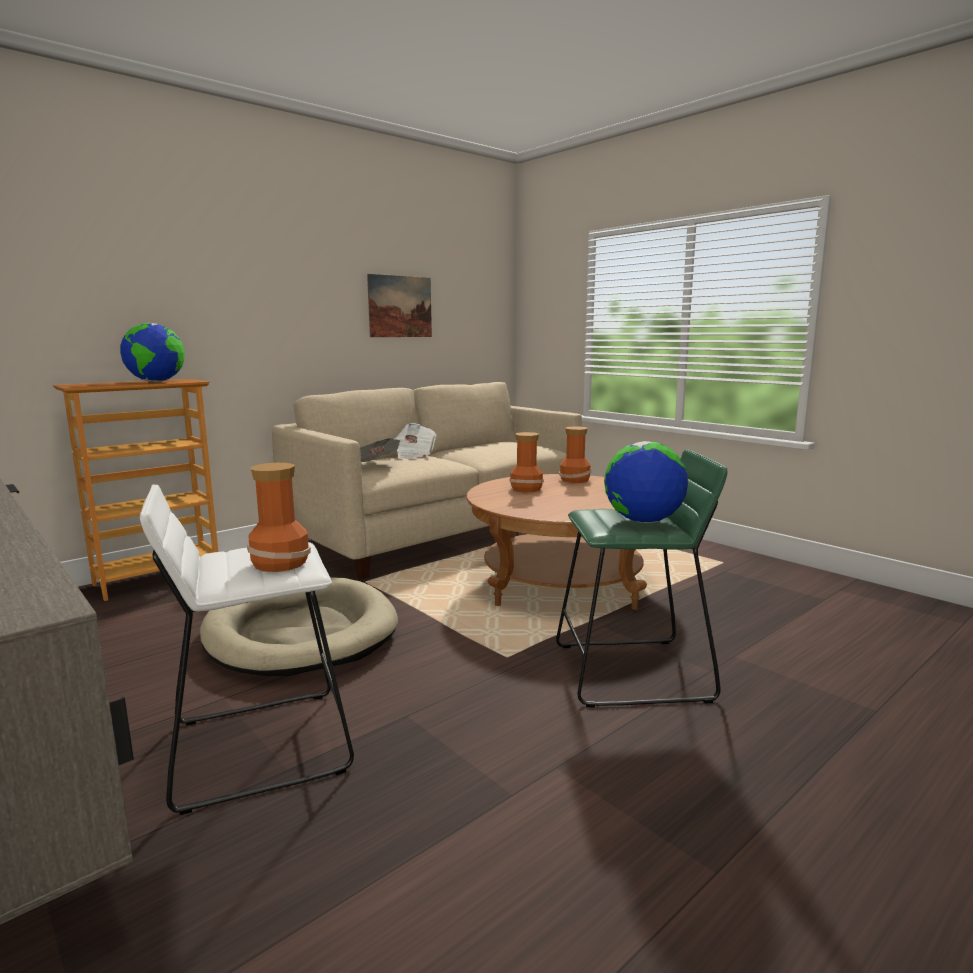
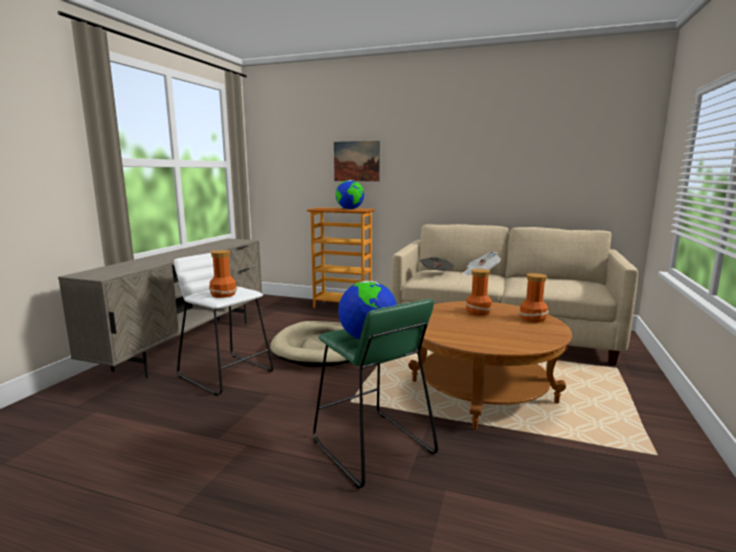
camera: 60 degrees right, 0 degrees up
picture [367,274,432,337] -> picture moved to [334,141,380,181]

